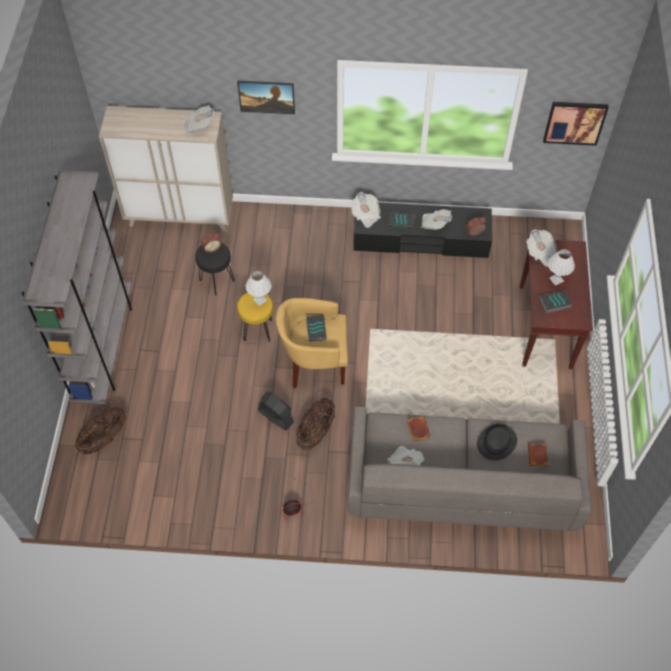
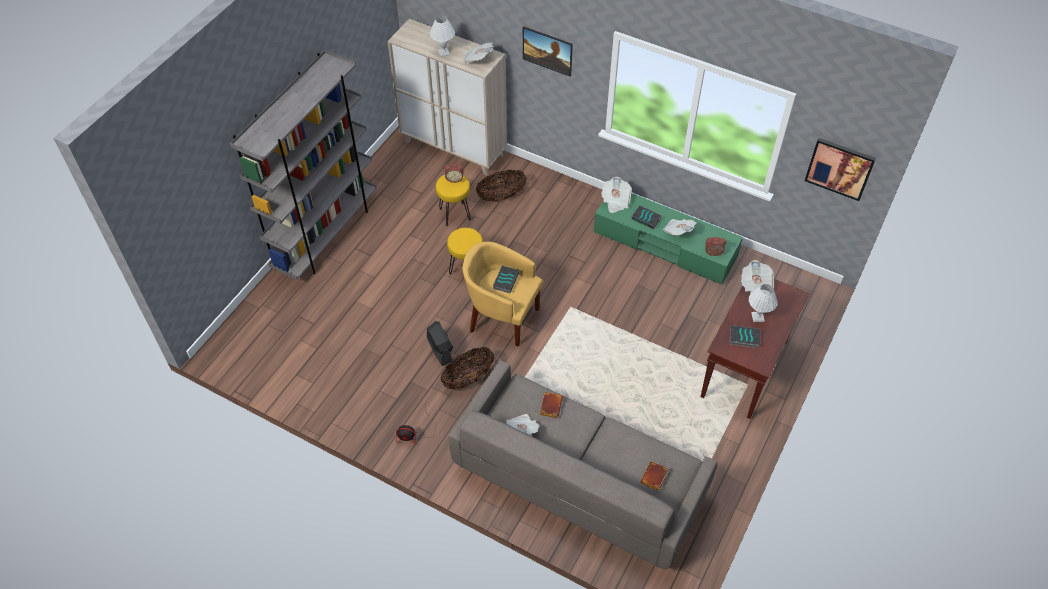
camera: 25 degrees right, 5 degrees down
basket [75,407,126,454] -> basket moved to [476,170,527,202]
black stool [195,243,235,295] -> yellow stool [436,175,471,226]
white table lamp [245,271,271,306] -> white table lamp moved to [430,16,455,57]
black tv stand [353,203,492,258] -> green tv stand [594,193,743,285]
black hat [477,424,517,461] -> none

